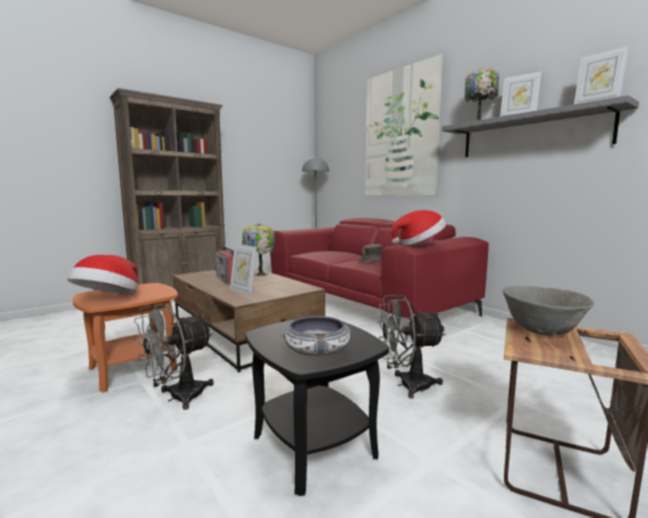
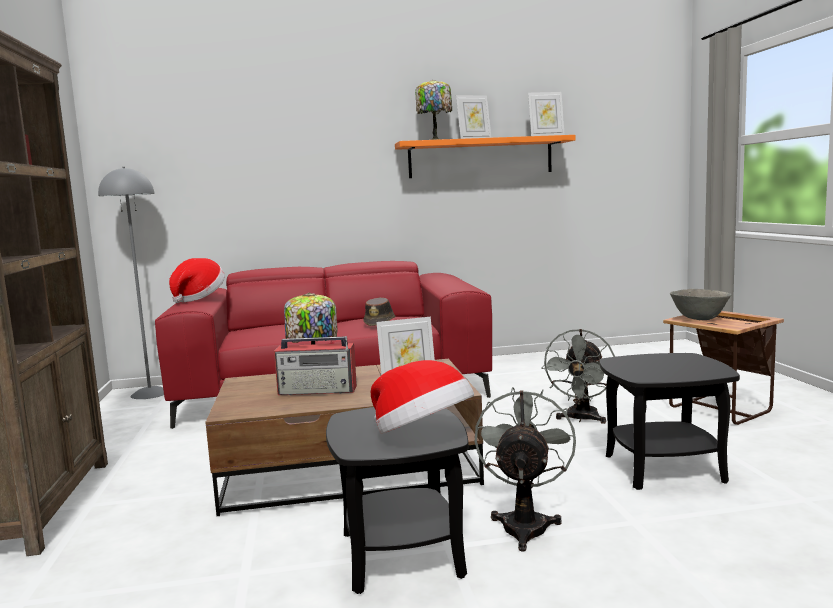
camera: 60 degrees left, 0 degrees up
orange side table [73,283,178,392] -> black side table [326,407,469,594]
grey fan [134,303,214,410] -> grey fan turned 150 degrees counterclockwise [475,387,576,552]
bowl [282,316,352,357] -> none
picture [365,54,445,196] -> none
hat [391,210,446,245] -> hat moved to [169,258,225,303]
grey shelf [442,95,639,157] -> orange shelf [395,135,576,178]

